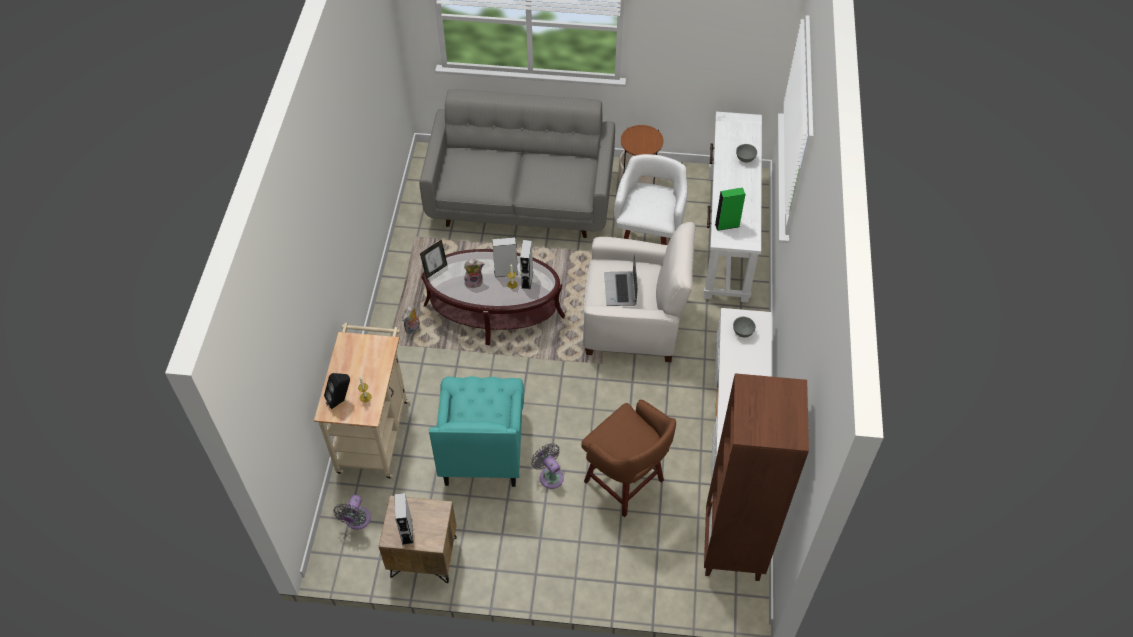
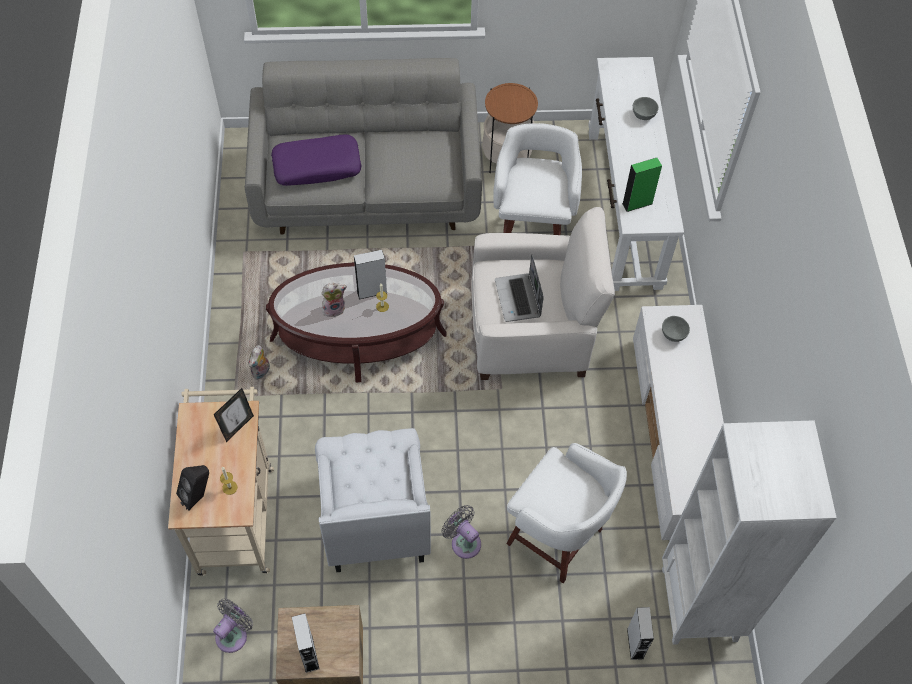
camera: 10 degrees left, 5 degrees up
grey fan [333,495,371,530] -> grey fan turned 150 degrees counterclockwise [213,598,253,653]
picture frame [420,239,447,279] -> picture frame moved to [214,388,254,442]
turquoise armchair [429,376,524,487] -> white armchair [315,428,431,572]
grey speaker [520,240,533,289] -> grey speaker moved to [627,607,654,660]
brown stool [581,400,676,517] -> white stool [506,443,627,583]
brown bookcase [704,373,809,581] -> white bookcase [662,420,837,645]
none -> purple pillow [271,134,362,186]

